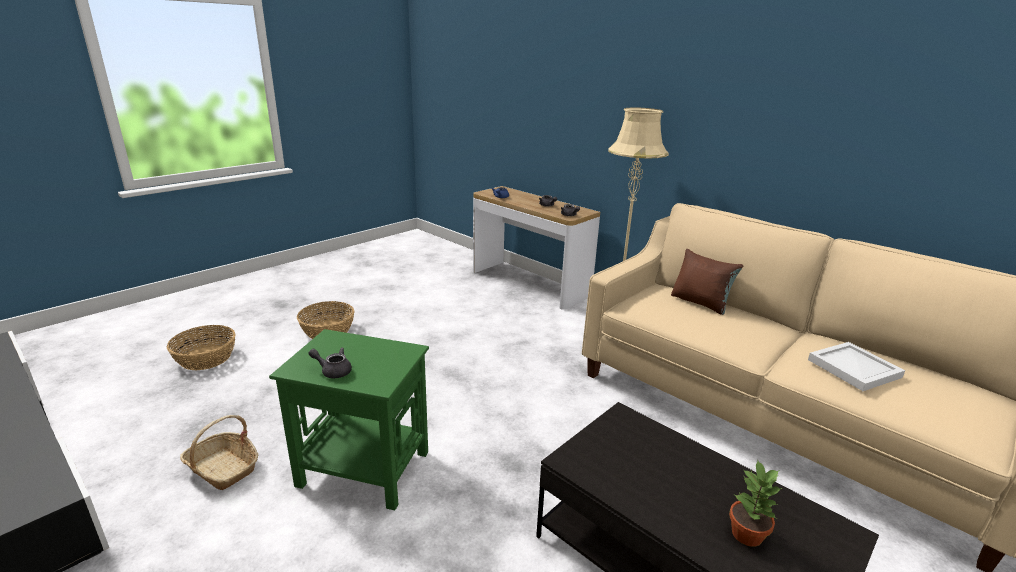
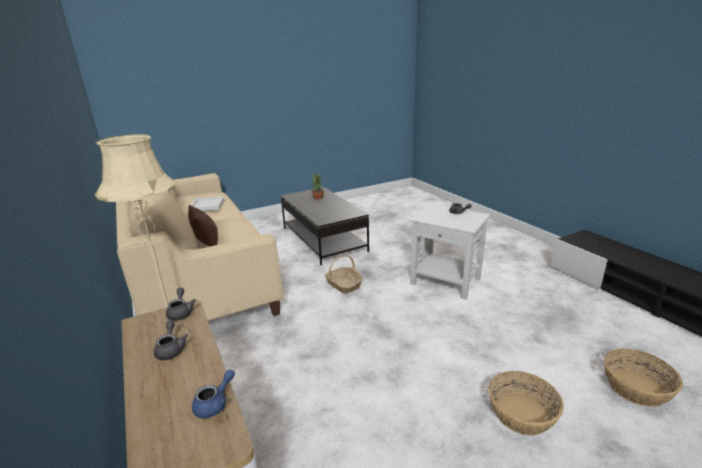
camera: 160 degrees left, 0 degrees up
basket [180,415,258,490] -> basket moved to [325,255,363,294]
green side table [269,329,429,511] -> white side table [410,204,490,300]

